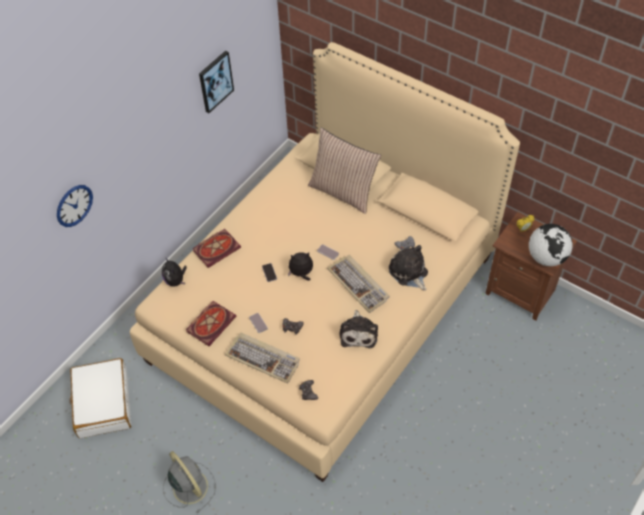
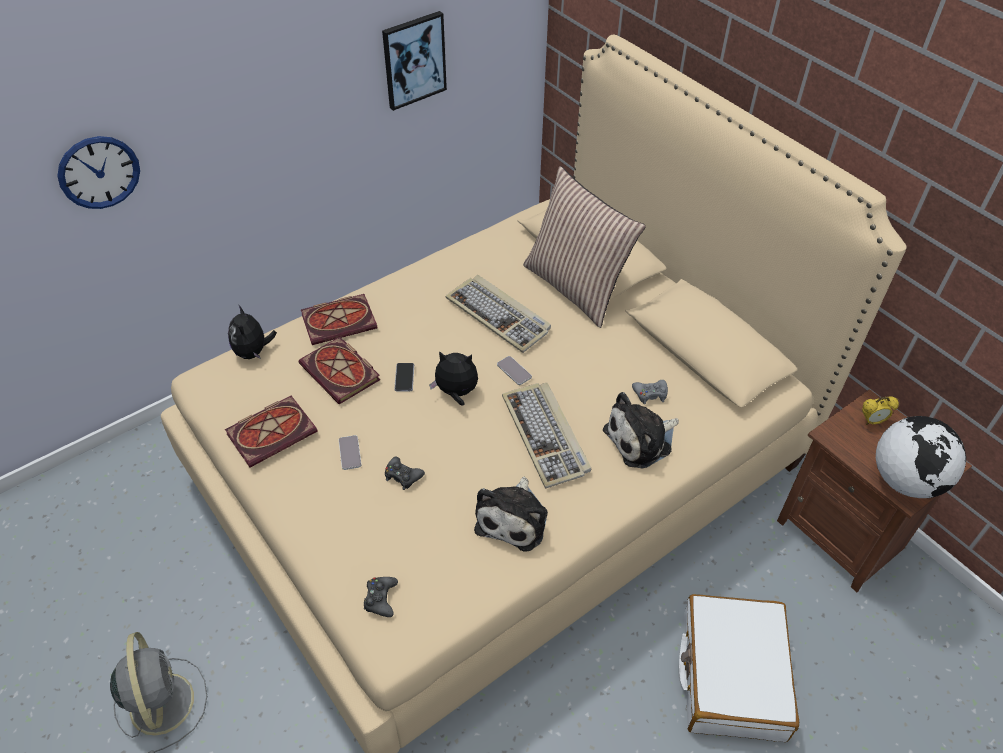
camera: 15 degrees right, 5 degrees down
white suitcase [69,358,131,438] -> white suitcase moved to [679,594,799,742]
keyboard [225,333,300,384] -> keyboard moved to [446,275,551,353]
plush toy [389,245,428,291] -> plush toy turned 105 degrees counterclockwise [603,392,679,469]
none -> book [298,337,380,404]

